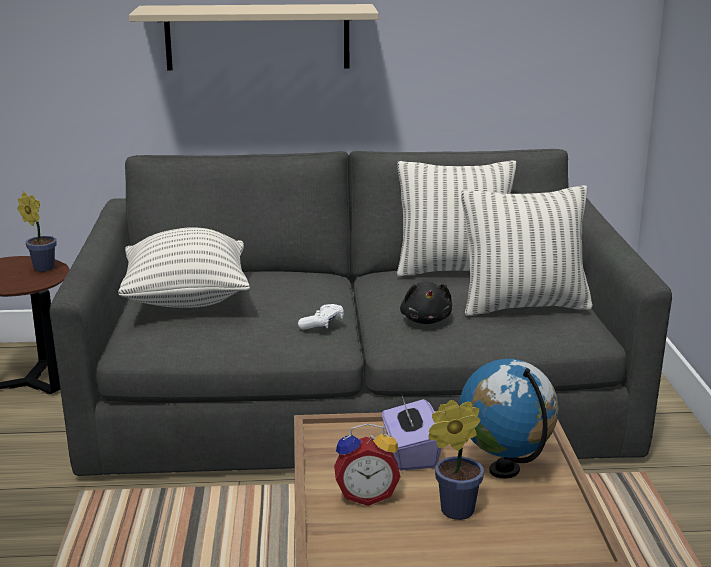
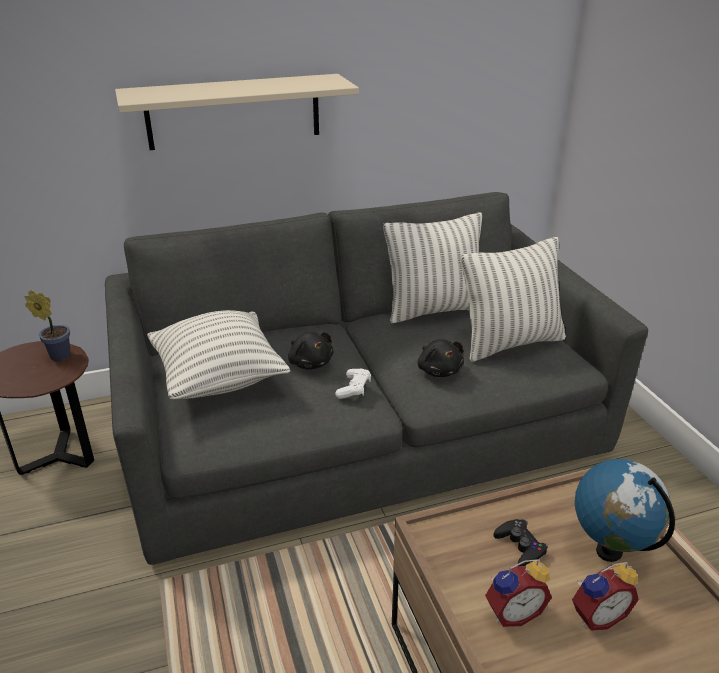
camera: 15 degrees left, 10 degrees up
purple tissue box [382,396,441,471] -> black game controller [493,519,548,566]
potted plant [428,400,484,520] -> alarm clock [572,562,639,631]
none -> black plush toy [288,332,333,369]

